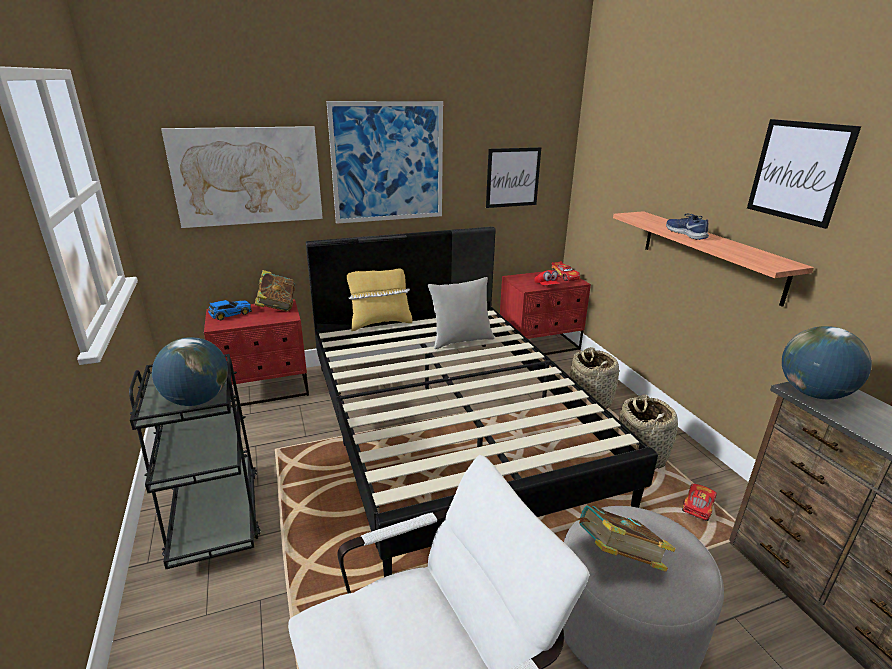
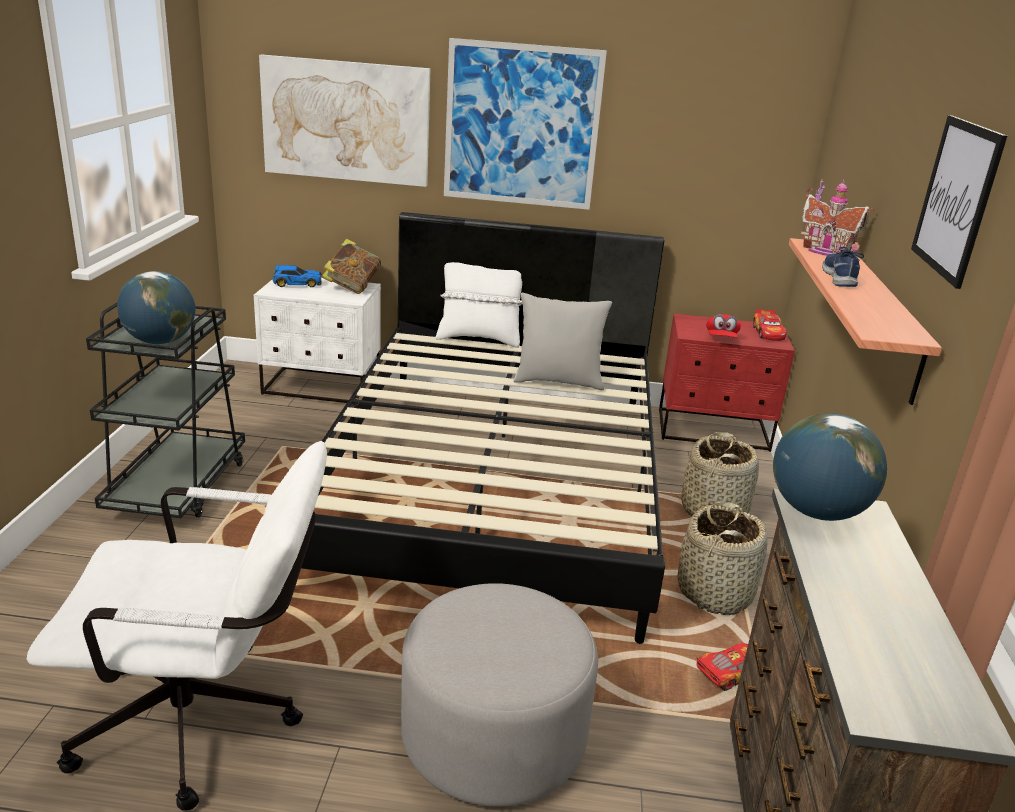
camera: 25 degrees right, 0 degrees up
red nightstand [204,299,309,406] -> white nightstand [254,278,381,403]
yellow pillow [347,268,413,331] -> white pillow [435,262,522,348]
picture [486,147,541,208] -> none
book [576,505,676,572] -> none
none -> toy house [801,179,874,256]

